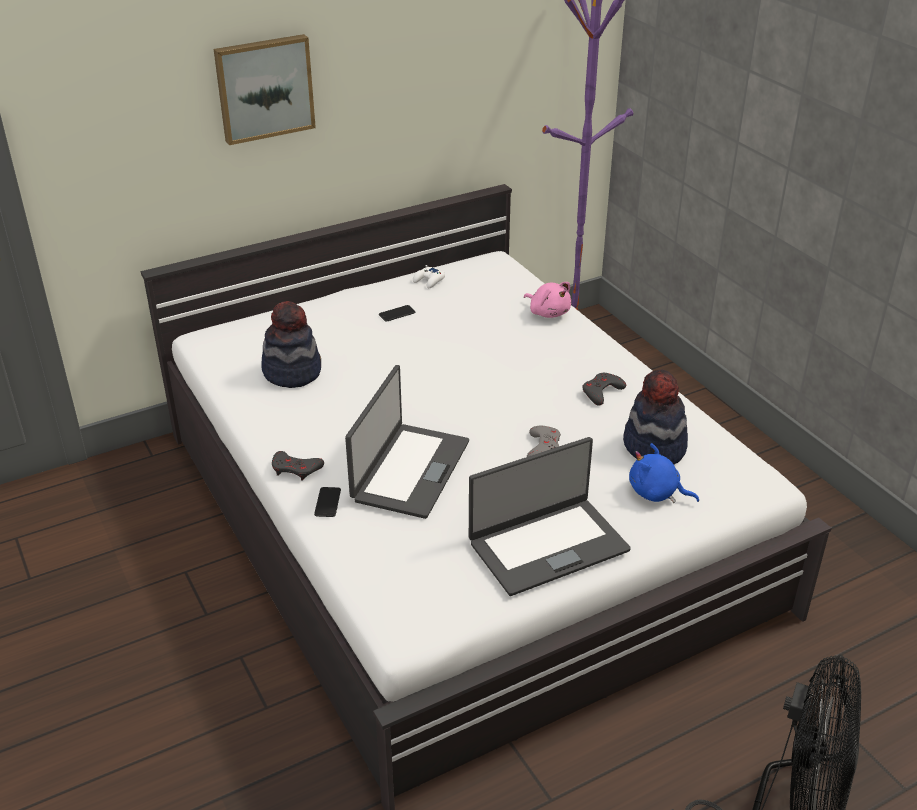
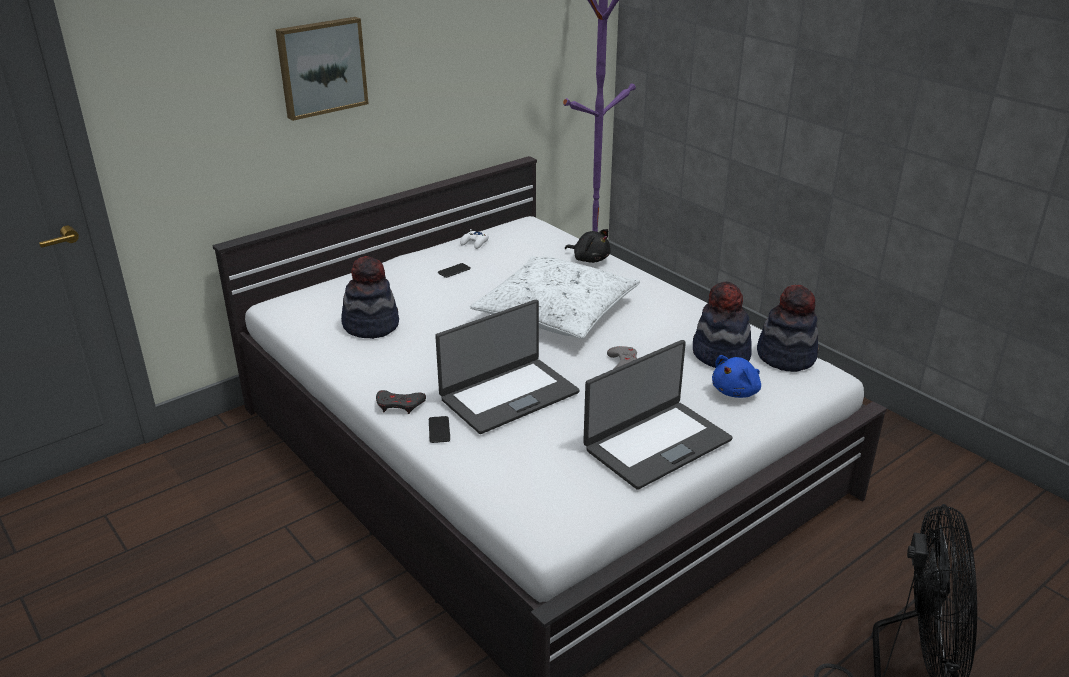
camera: 10 degrees left, 5 degrees down
laptop [345,365,469,519] -> laptop turned 45 degrees clockwise [435,300,580,434]
pink plush toy [524,282,571,318] -> black plush toy [565,229,611,263]
grey game controller [582,373,626,406] -> none
blue plush toy [629,443,699,503] -> blue plush toy turned 60 degrees counterclockwise [712,355,761,398]
none -> white pillow [470,256,640,339]
none -> hat [757,284,819,372]

